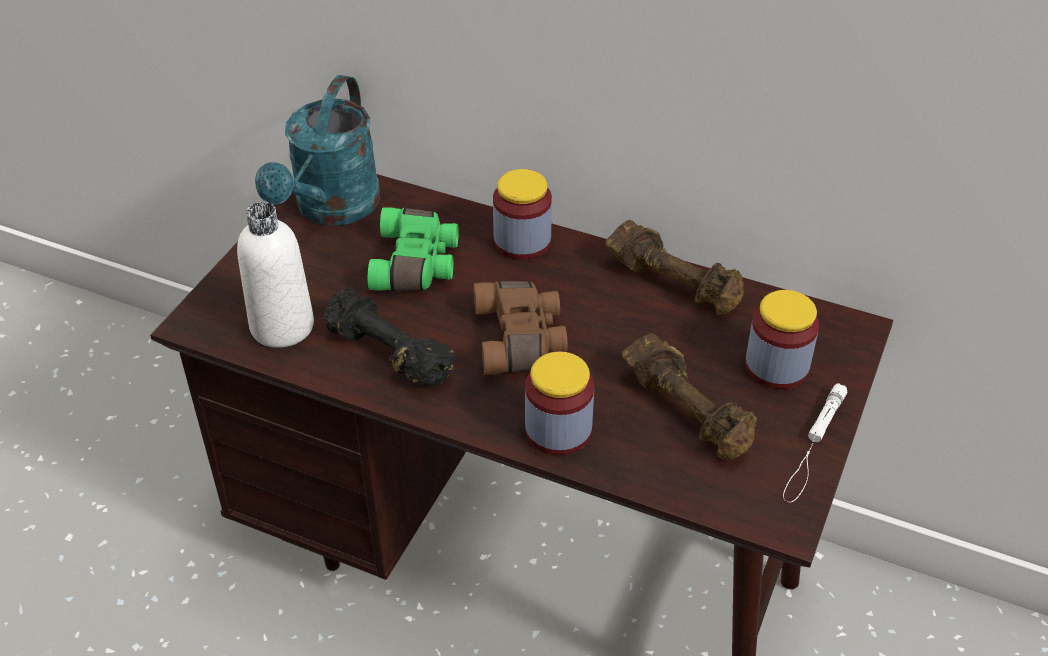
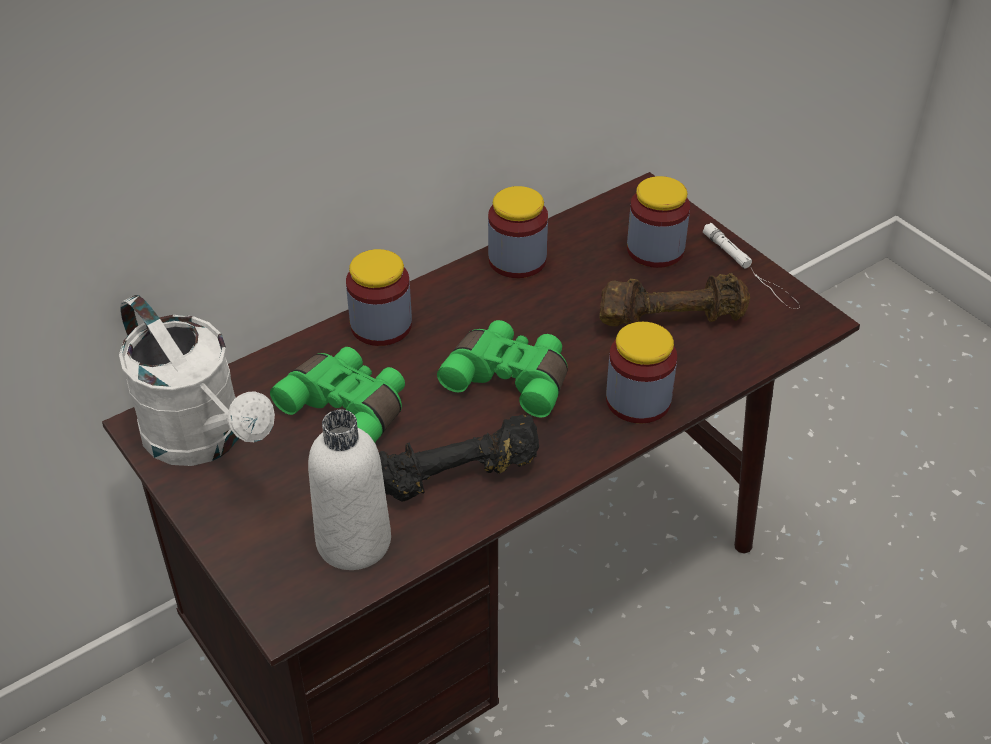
camera: 60 degrees left, 0 degrees up
turquoise watering can [255,75,380,226] -> white watering can [119,295,275,466]
brown binoculars [473,281,568,375] -> green binoculars [437,320,568,417]
brown dumbbell [605,220,744,315] -> jar [488,186,548,278]

